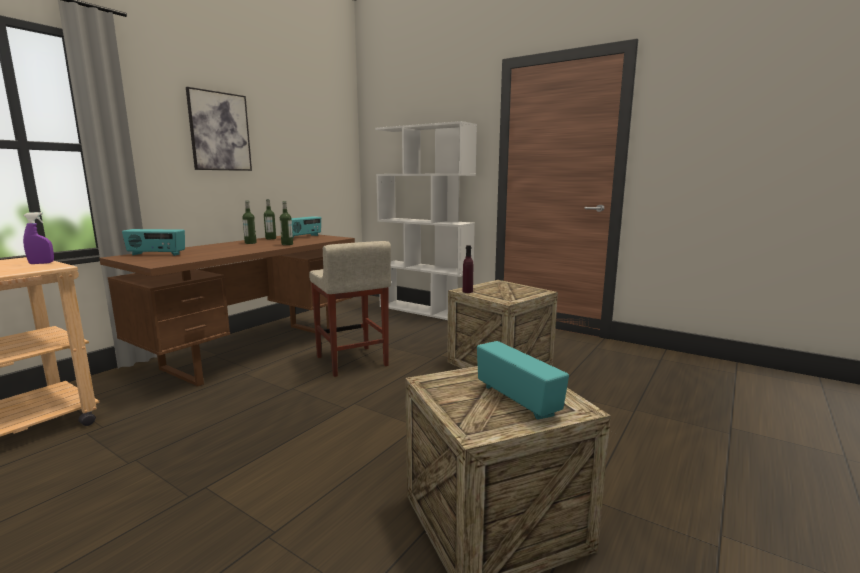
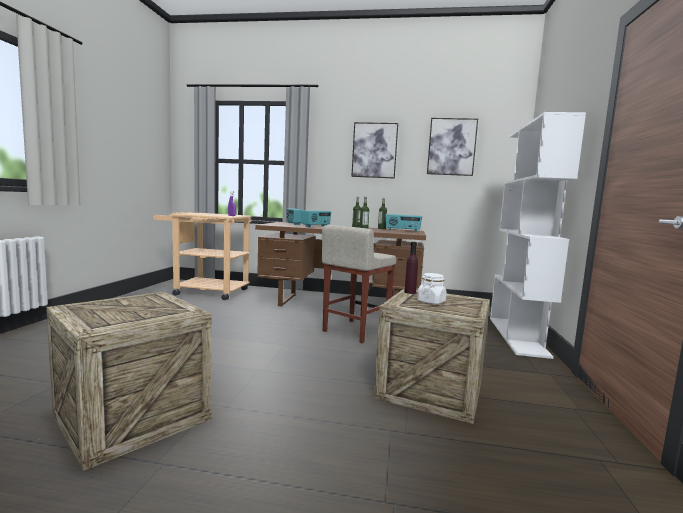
camera: 65 degrees right, 5 degrees down
radio [477,341,569,420] -> radio moved to [301,210,331,227]
none -> white jar [417,273,446,304]
none -> picture [427,118,478,176]

